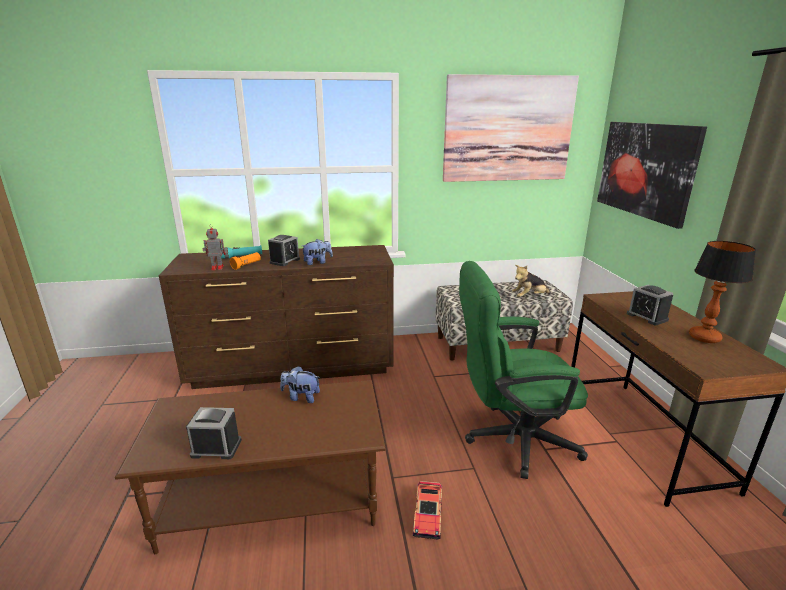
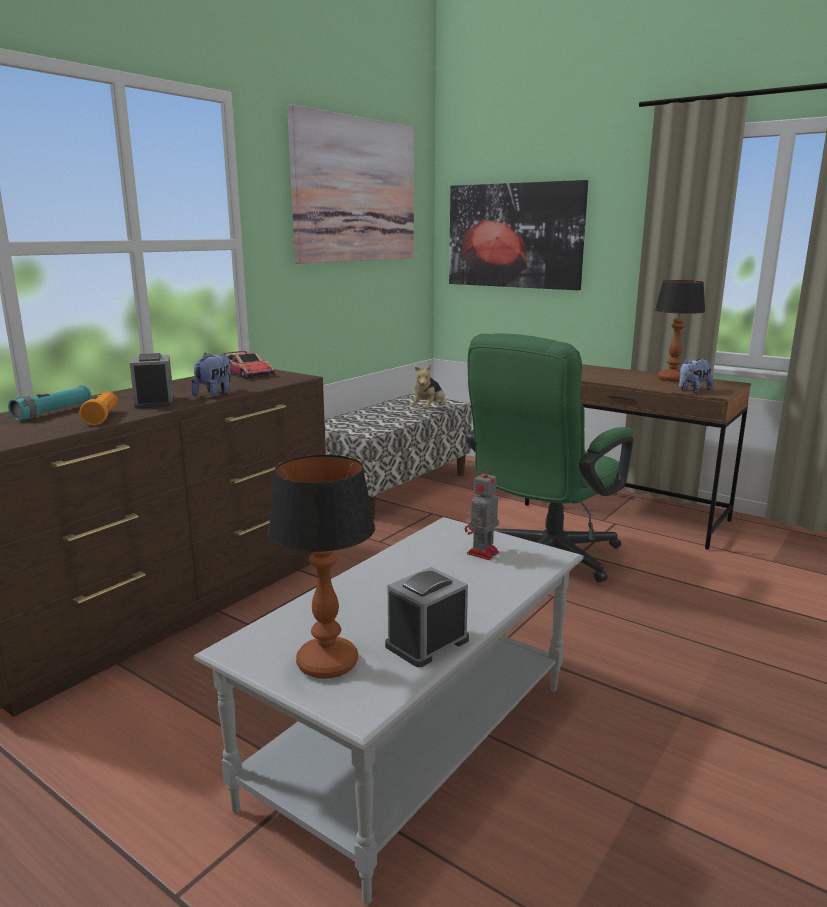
camera: 45 degrees left, 5 degrees down
brown coffee table [115,380,386,554] -> grey coffee table [194,517,584,904]
toy robot [203,224,226,270] -> toy robot moved to [465,466,499,560]
plush toy [280,366,320,403] -> plush toy moved to [679,358,713,393]
toy car [413,481,442,540] -> toy car moved to [223,351,275,378]
alarm clock [627,285,673,325] -> none
none -> table lamp [268,455,375,679]

